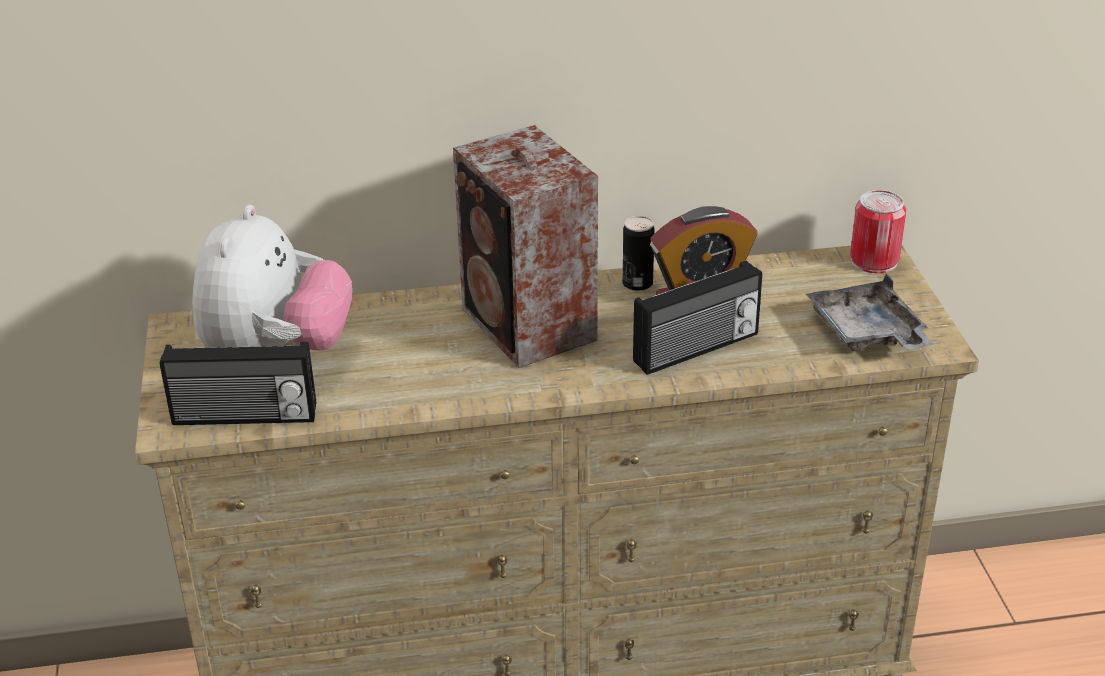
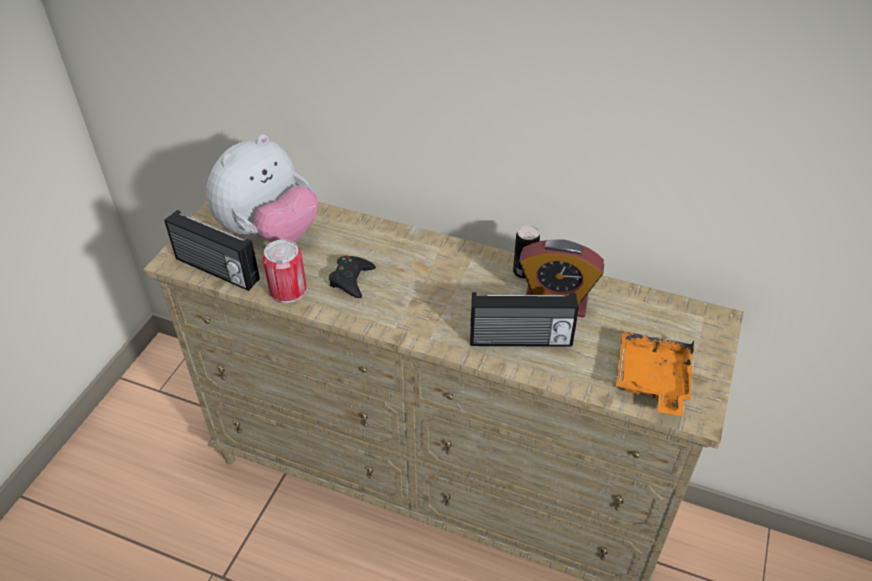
camera: 30 degrees right, 10 degrees up
speaker [453,125,598,368] -> none
grey tray [806,274,933,351] -> orange tray [616,331,694,416]
can [850,190,906,273] -> can moved to [262,239,307,303]
none -> black game controller [329,256,376,298]

